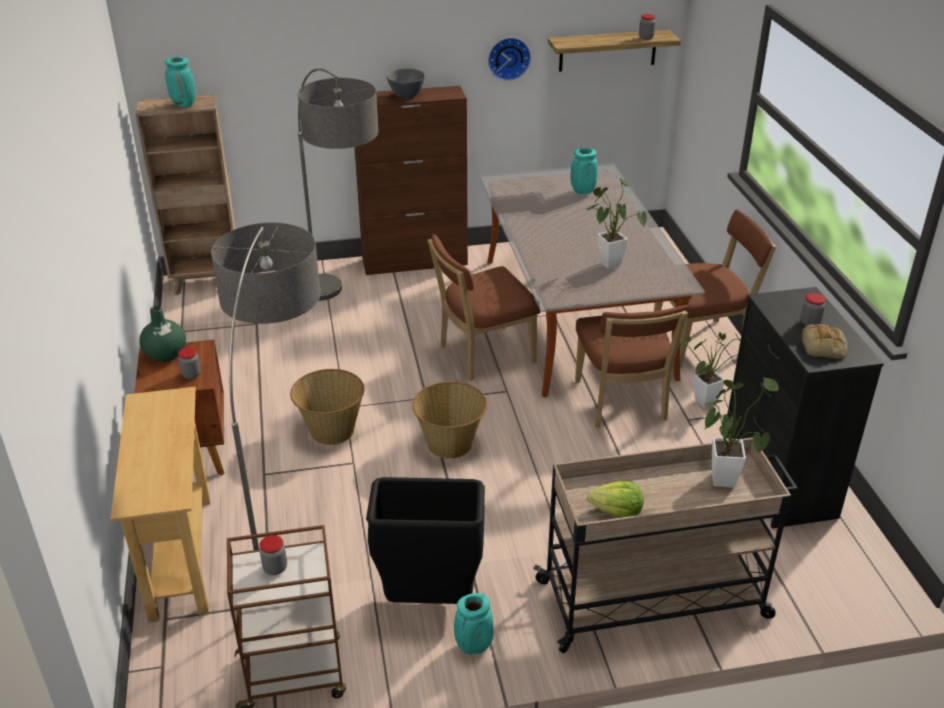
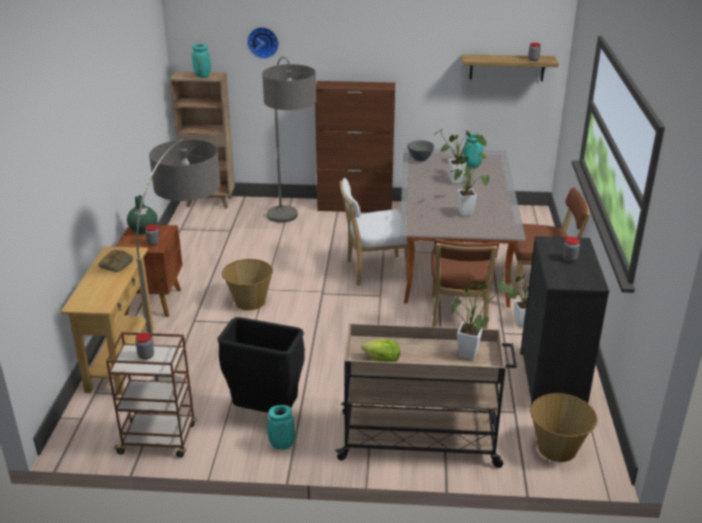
camera: 15 degrees right, 5 degrees down
grey bowl [386,68,425,98] -> grey bowl moved to [407,140,434,161]
basket [412,382,487,459] -> basket moved to [530,393,597,462]
brown chair [428,234,540,381] -> white chair [339,178,409,286]
wall clock [488,38,531,81] -> wall clock moved to [247,27,279,59]
bread [802,324,848,358] -> bread moved to [99,250,133,272]
none -> potted plant [434,129,487,184]

